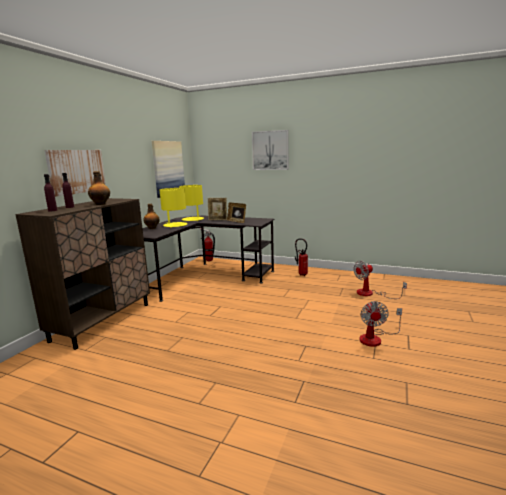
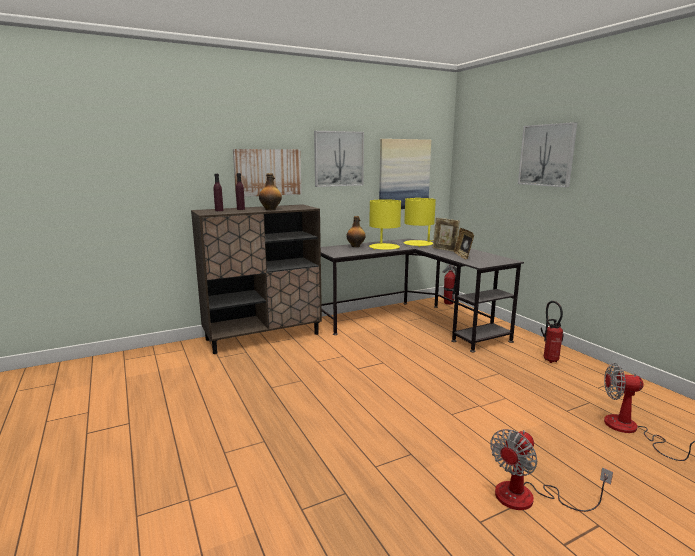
camera: 40 degrees right, 0 degrees up
none -> picture [314,131,364,187]

